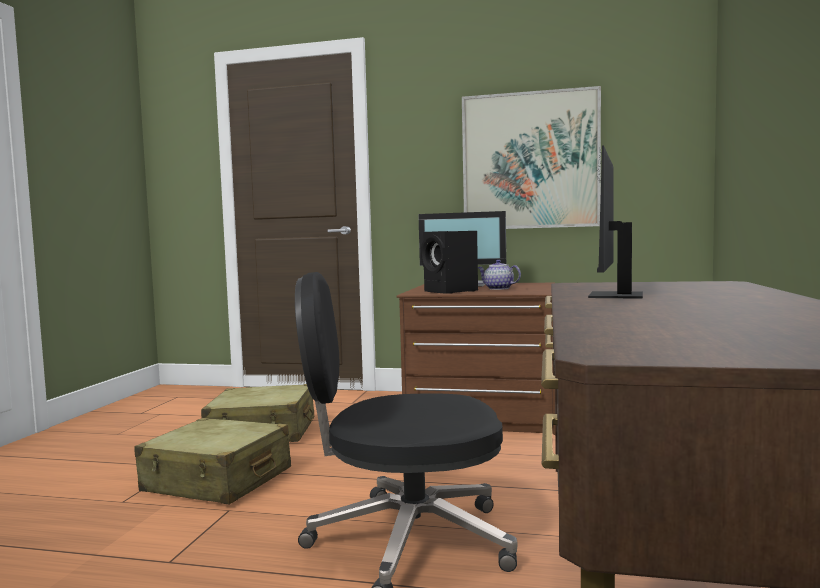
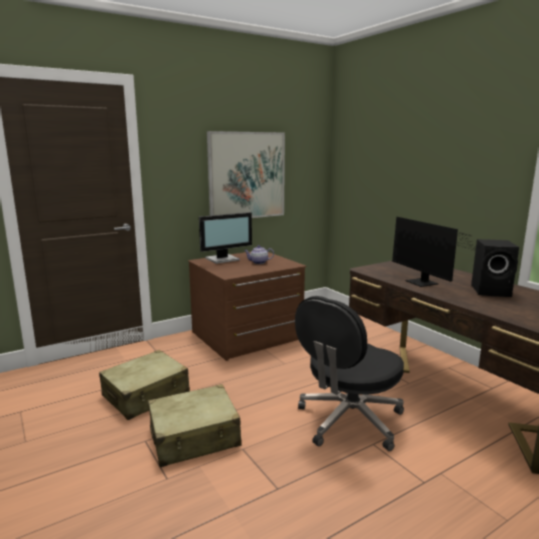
camera: 45 degrees left, 10 degrees up
black speaker [421,231,478,294] -> black speaker moved to [471,239,519,297]

